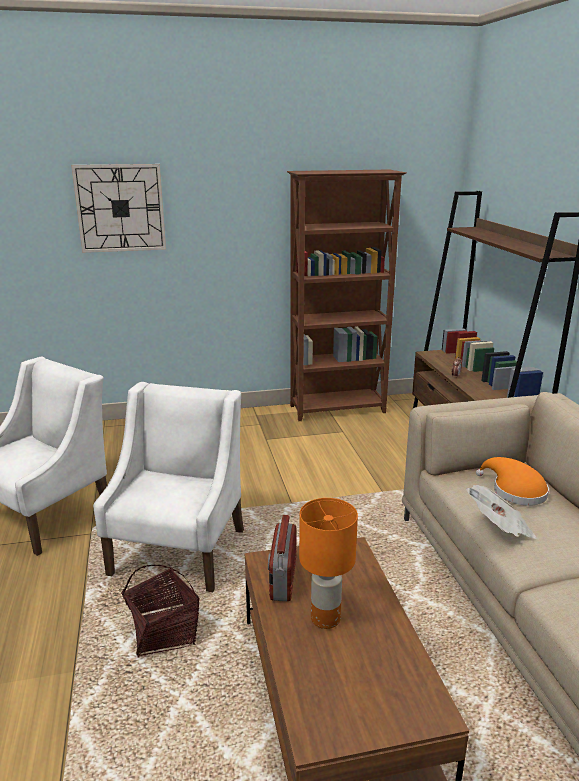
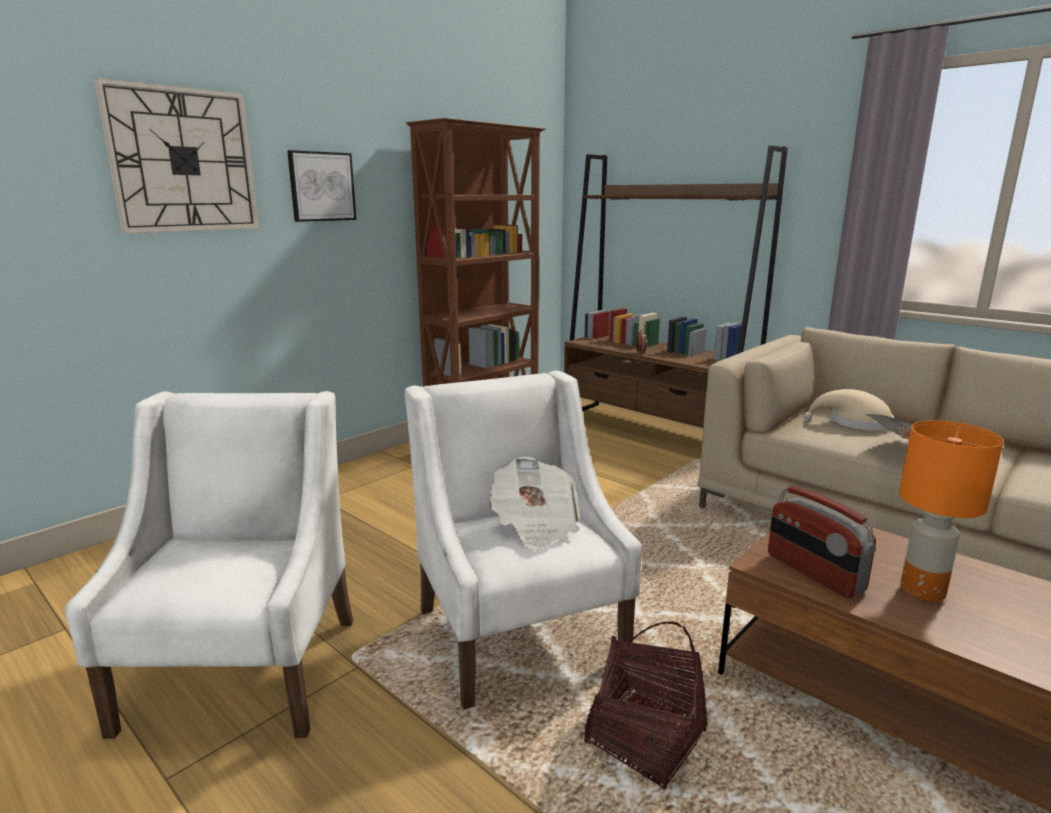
camera: 35 degrees left, 5 degrees down
orange hat [476,457,549,506] -> beige hat [803,389,894,431]
none -> picture [287,150,356,222]
none -> newspaper [489,456,580,550]

